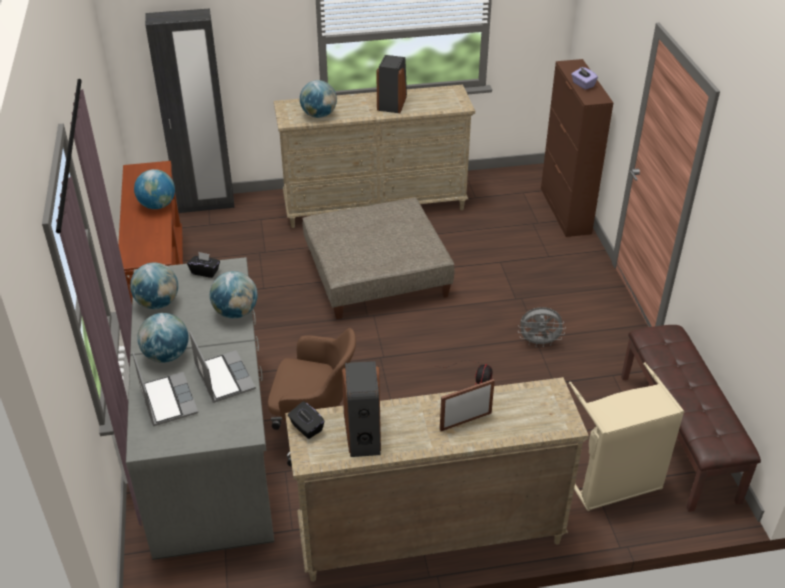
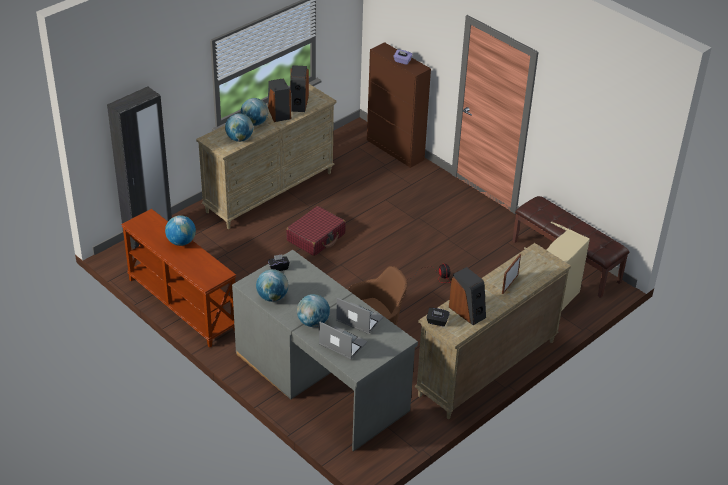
camera: 35 degrees left, 0 degrees up
globe [210,271,258,319] -> globe moved to [241,98,268,126]
beige ottoman [303,198,455,320] -> red suitcase [286,206,346,256]
grey fan [518,307,566,348] -> none
none -> speaker [290,65,309,112]

